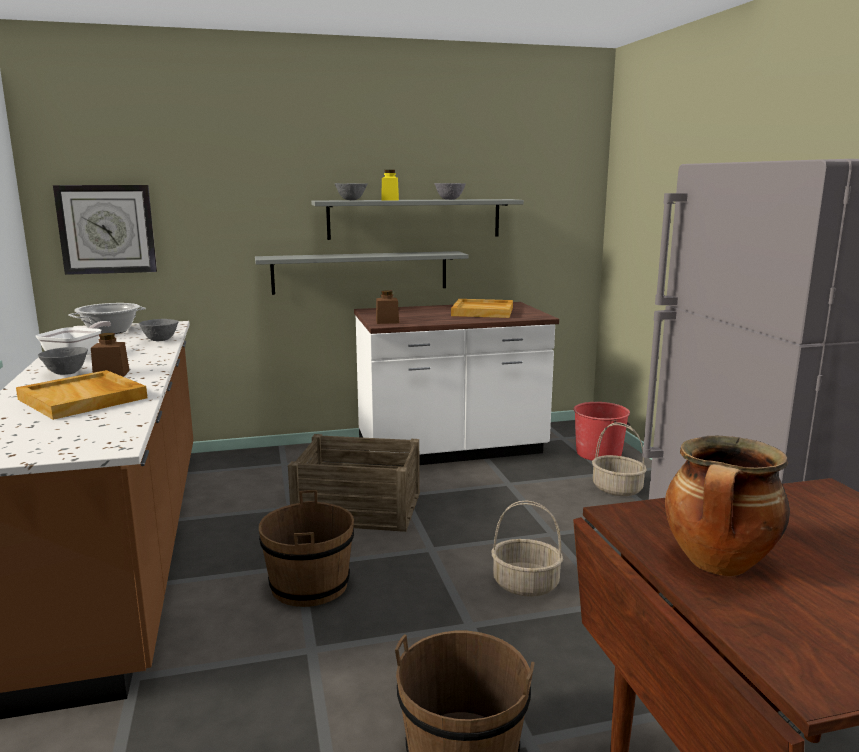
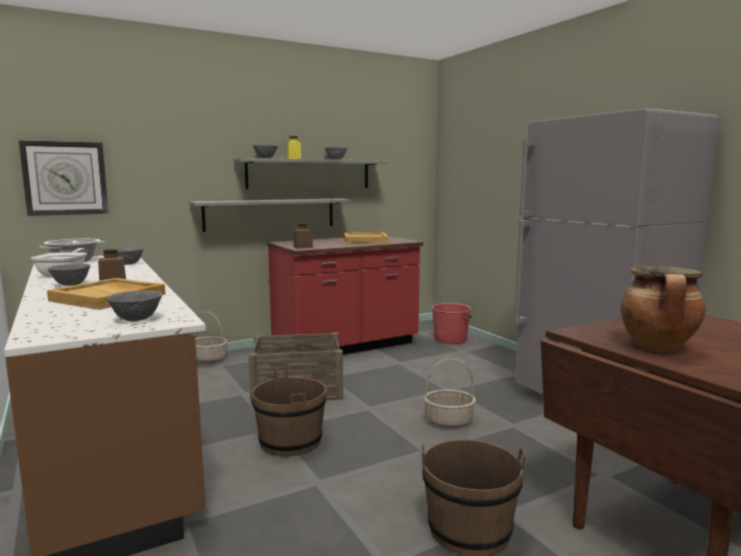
camera: 15 degrees left, 5 degrees down
white counter [354,302,559,466] -> red counter [267,236,423,355]
basket [592,422,647,496] -> basket moved to [194,311,228,364]
none -> grey bowl [107,290,163,321]

